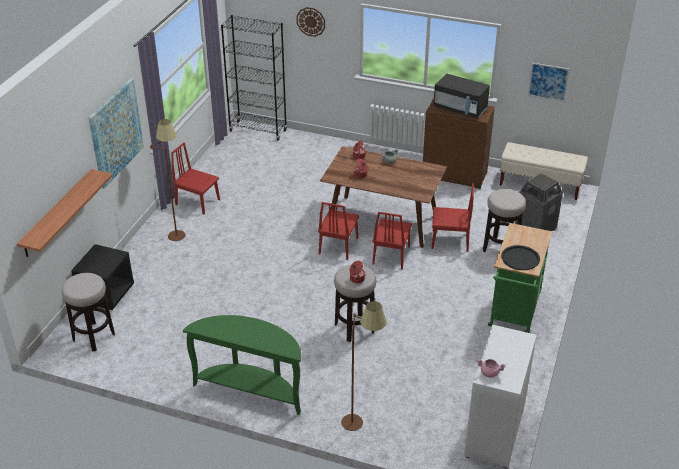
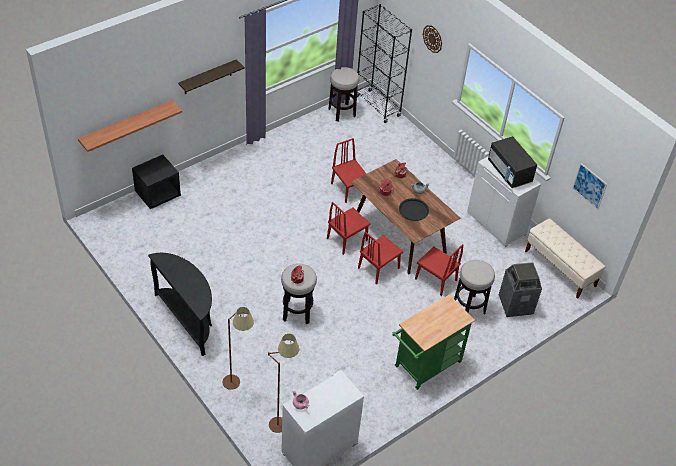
camera: 30 degrees right, 10 degrees up
stool [62,273,115,351] -> stool moved to [328,67,359,122]
picture [88,78,144,189] -> shelf [178,59,245,94]
brown floor lamp [150,119,185,241] -> brown floor lamp moved to [268,334,299,433]
red chair [171,142,220,214] -> red chair moved to [331,138,366,203]
green console table [183,315,301,415] -> black console table [148,253,212,356]
brown cabinet [423,98,495,189] -> white cabinet [467,156,541,247]
black tray [501,245,540,270] -> black tray moved to [399,198,429,221]

